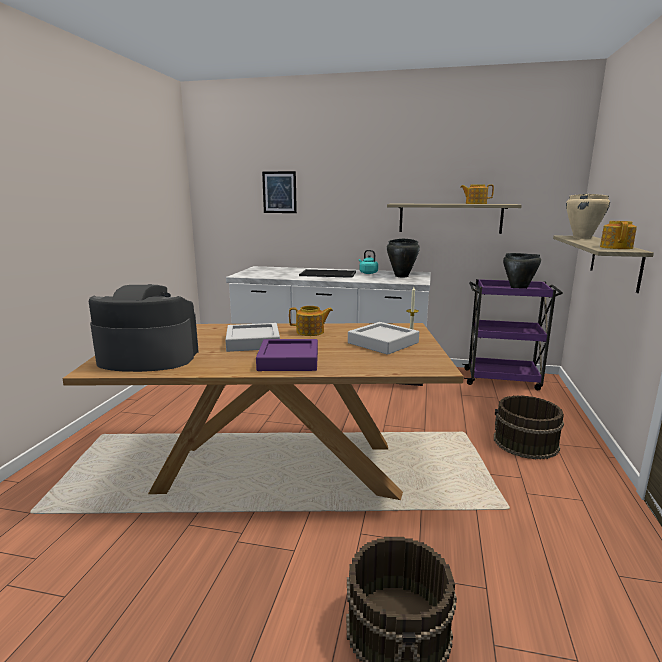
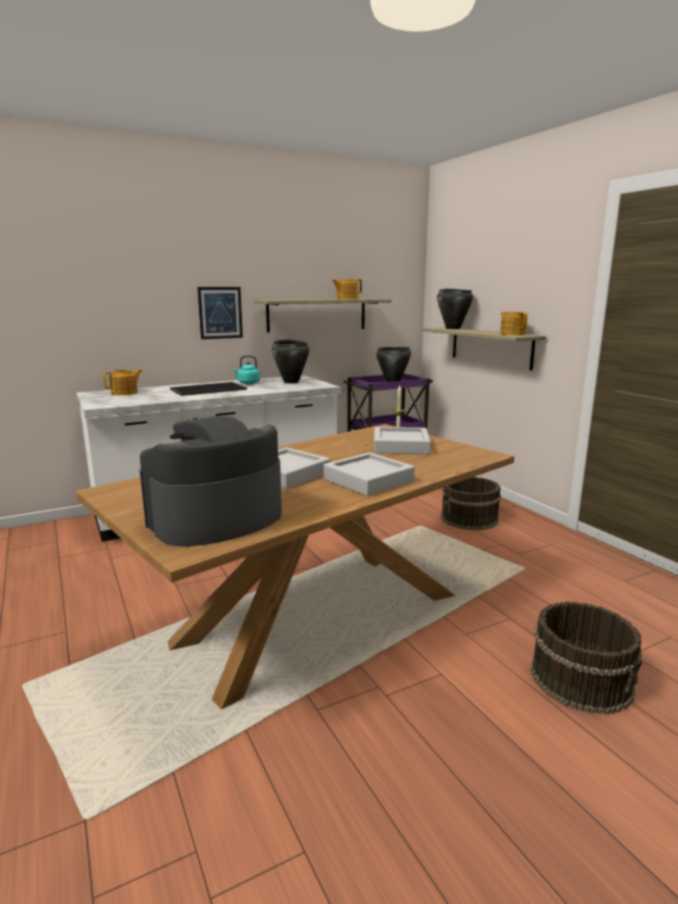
camera: 40 degrees left, 0 degrees up
purple tray [256,339,318,371] -> grey tray [323,452,415,496]
picture [262,171,297,213] -> picture moved to [197,287,243,339]
teapot [289,306,333,336] -> teapot moved to [103,369,142,395]
beige cooking pot [566,194,610,239] -> black cooking pot [437,289,473,329]

